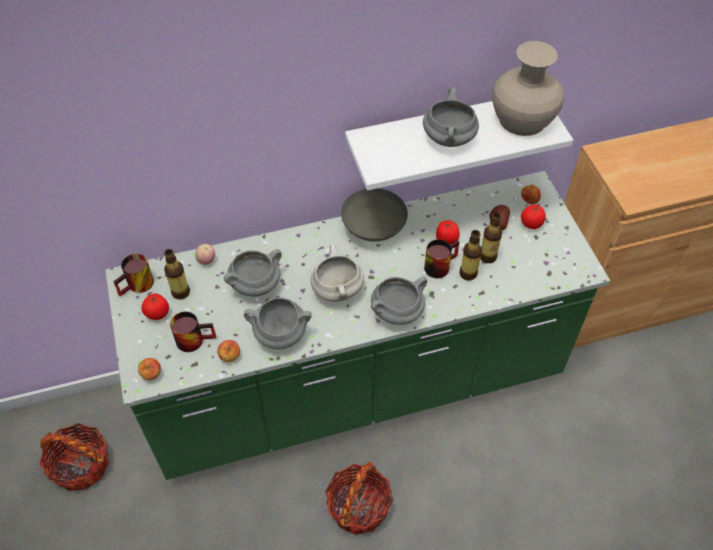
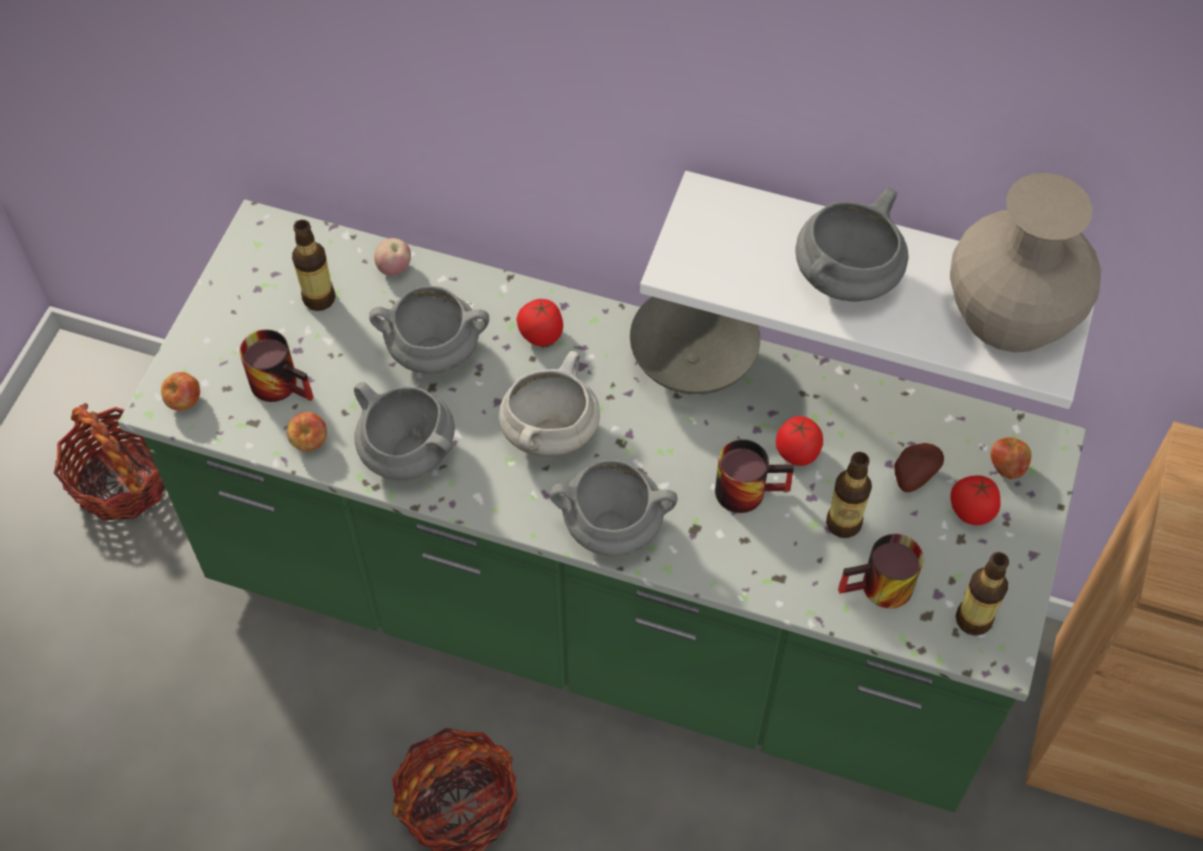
camera: 35 degrees right, 5 degrees up
mug [113,254,154,296] -> mug moved to [838,534,923,608]
tomato [141,294,169,320] -> tomato moved to [516,298,563,346]
bottle [459,230,482,280] -> bottle moved to [956,552,1009,636]

